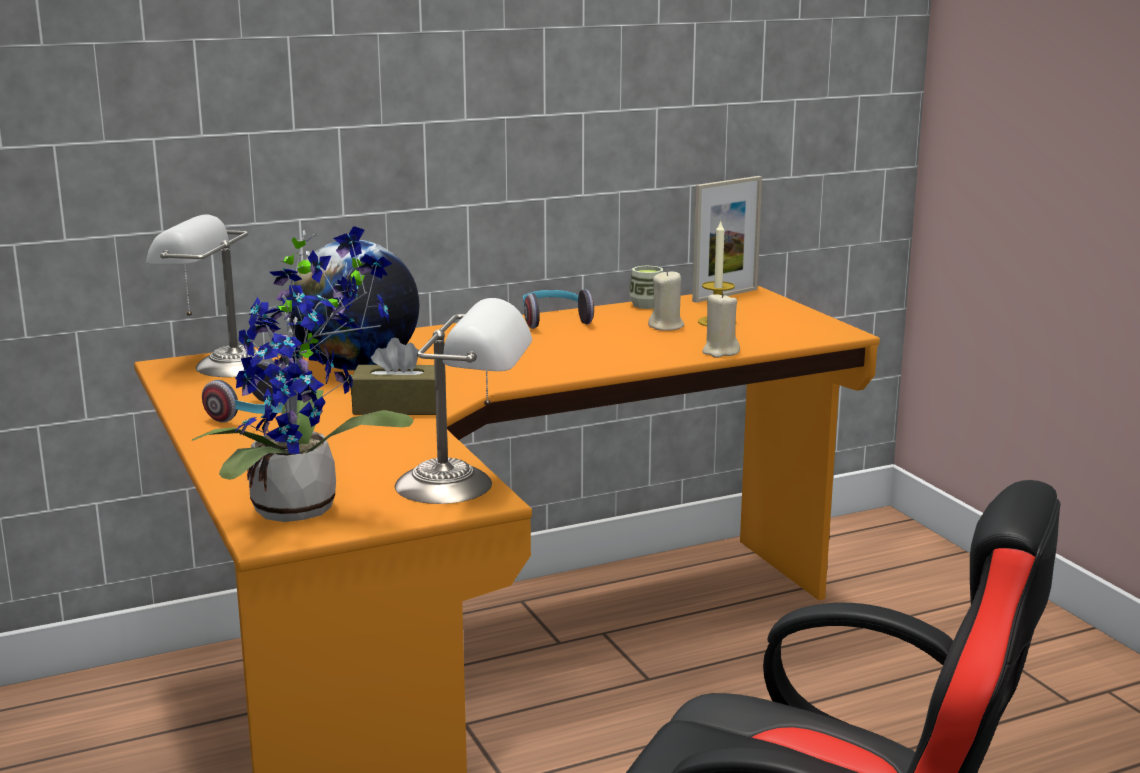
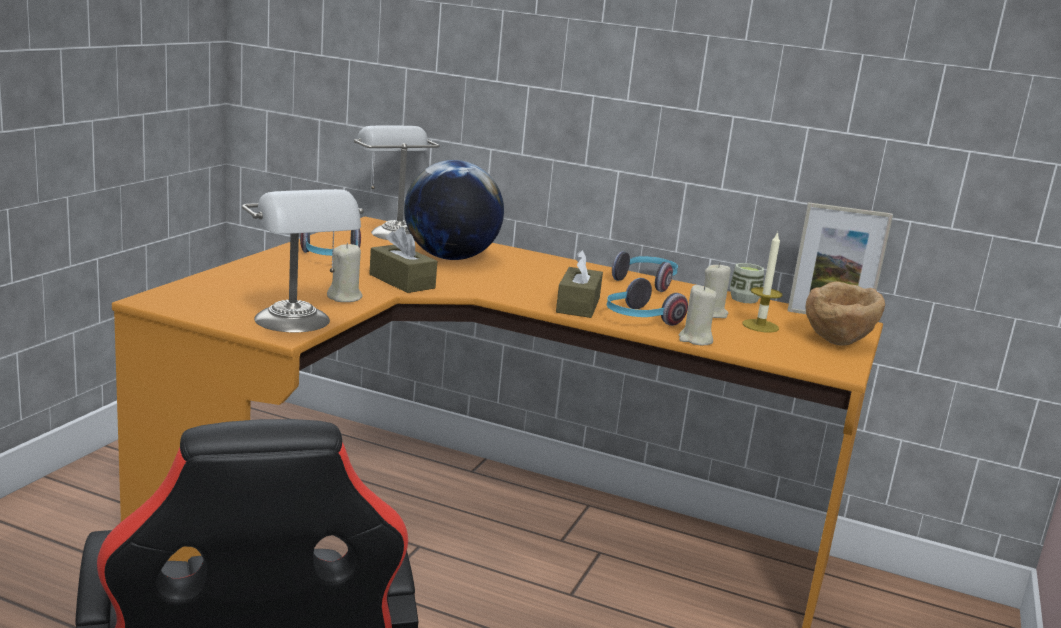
camera: 45 degrees right, 0 degrees up
potted plant [192,226,414,522] -> none
none -> beige candle [327,243,363,302]
none -> brown tissue box [556,250,603,318]
none -> headphones [607,278,688,326]
none -> brown bowl [806,281,885,346]

